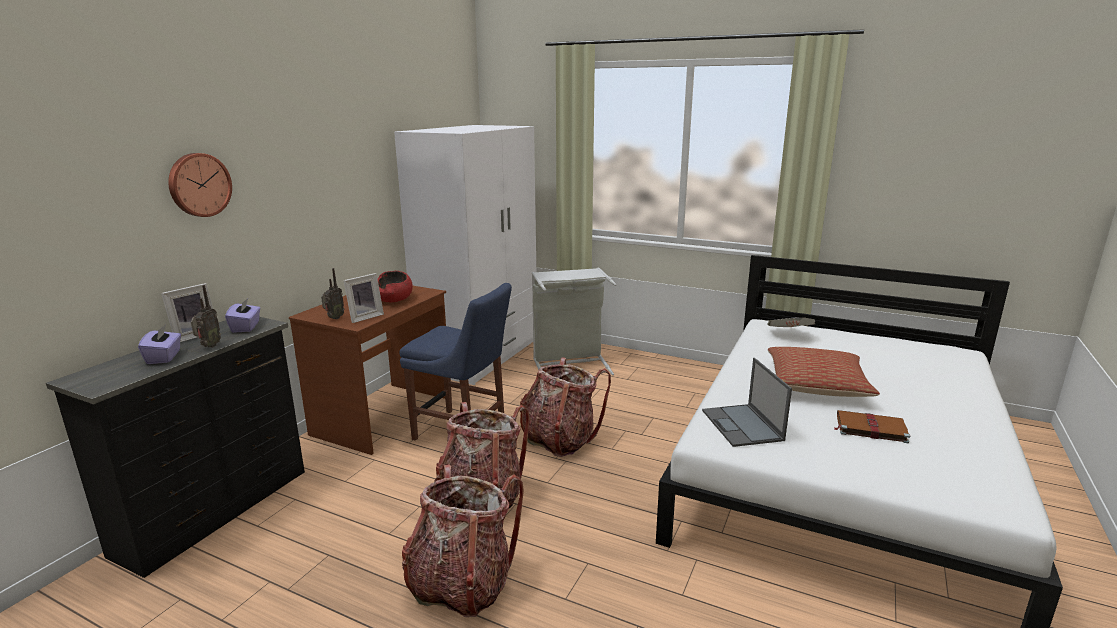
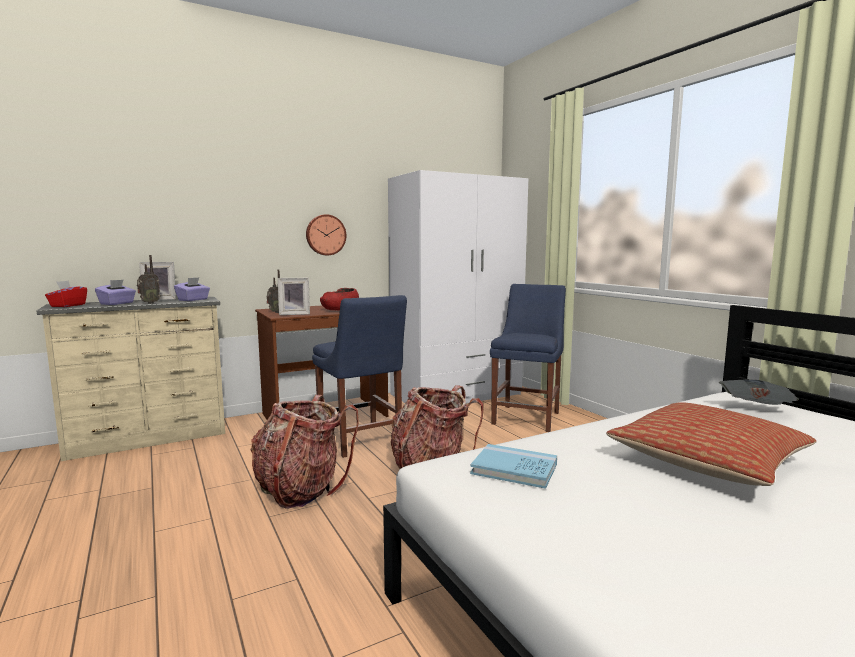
camera: 35 degrees right, 10 degrees down
black dresser [46,317,305,578] -> beige dresser [36,297,225,461]
wall clock [168,153,232,217] -> wall clock moved to [306,214,346,255]
backpack [402,465,524,617] -> none
grey laundry basket [532,267,617,375] -> blue chair [490,284,566,432]
laptop [702,358,792,447] -> blue book [470,444,557,489]
brown book [833,410,910,443] -> none
none -> red tissue box [45,280,87,307]

